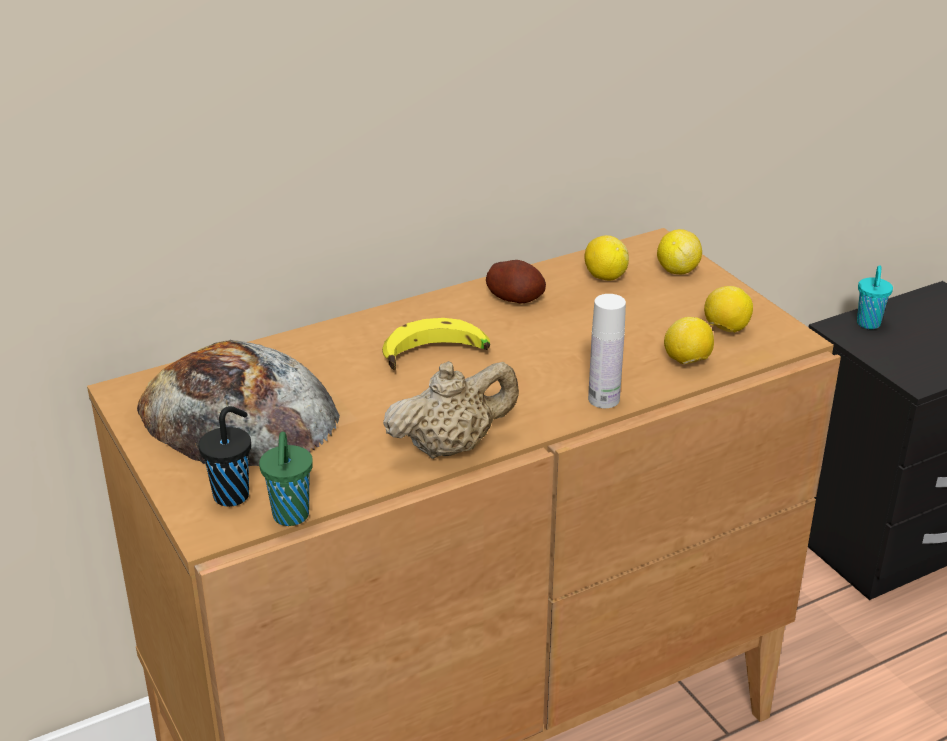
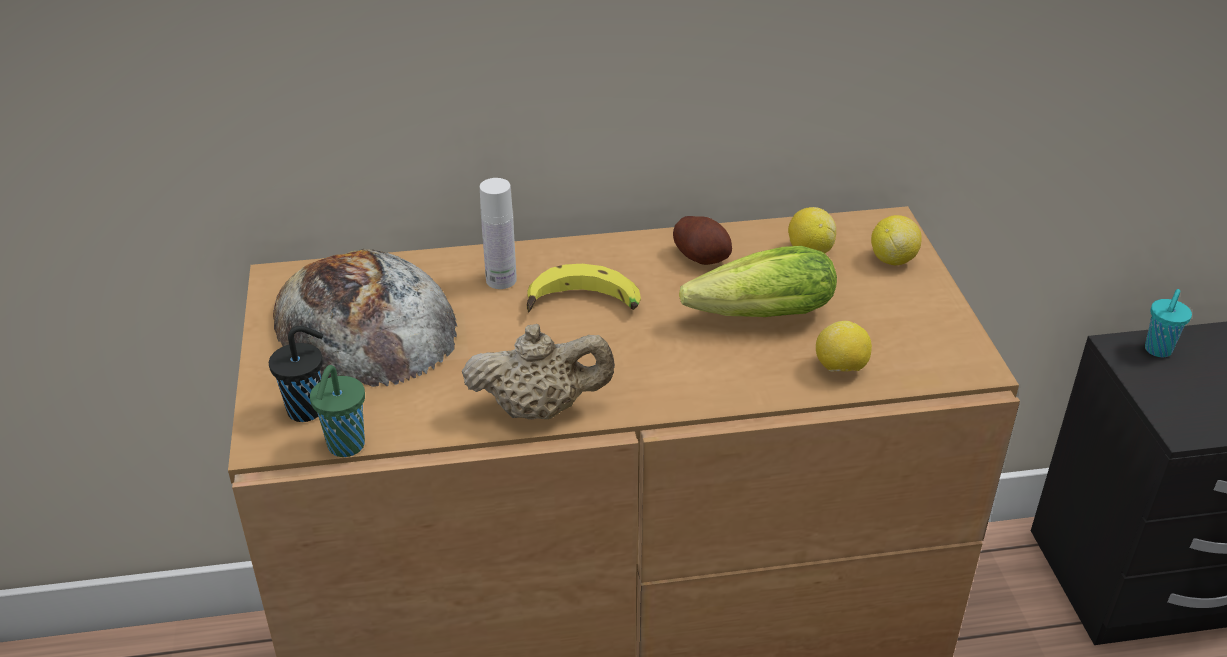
camera: 20 degrees right, 5 degrees up
white bottle [588,294,626,408] -> white bottle moved to [480,178,517,289]
lemon [704,286,753,333] -> none
none -> lettuce [679,246,837,317]

